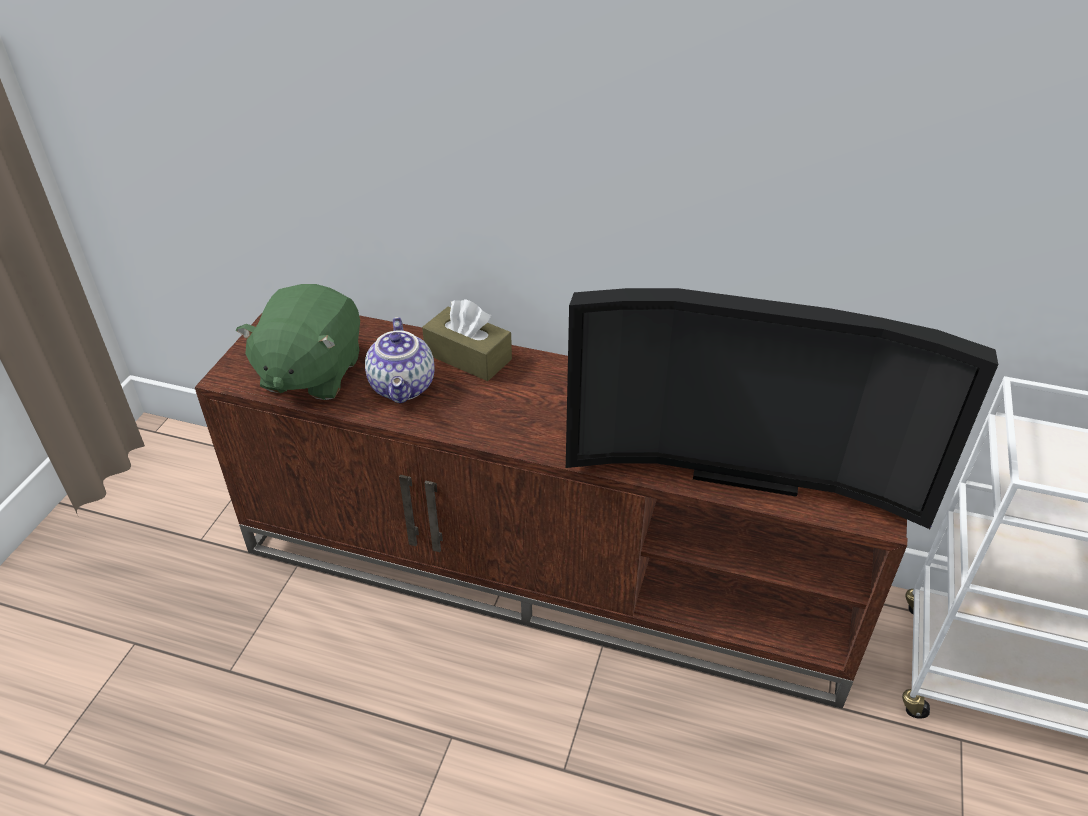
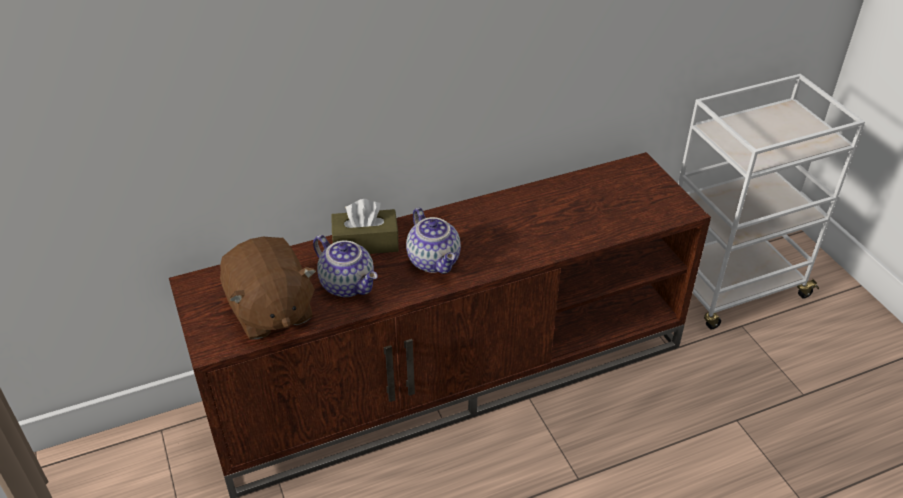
camera: 40 degrees left, 0 degrees up
green plush toy [236,284,360,400] -> brown plush toy [220,237,316,340]
television [566,288,998,529] -> none
none -> teapot [406,208,461,274]

